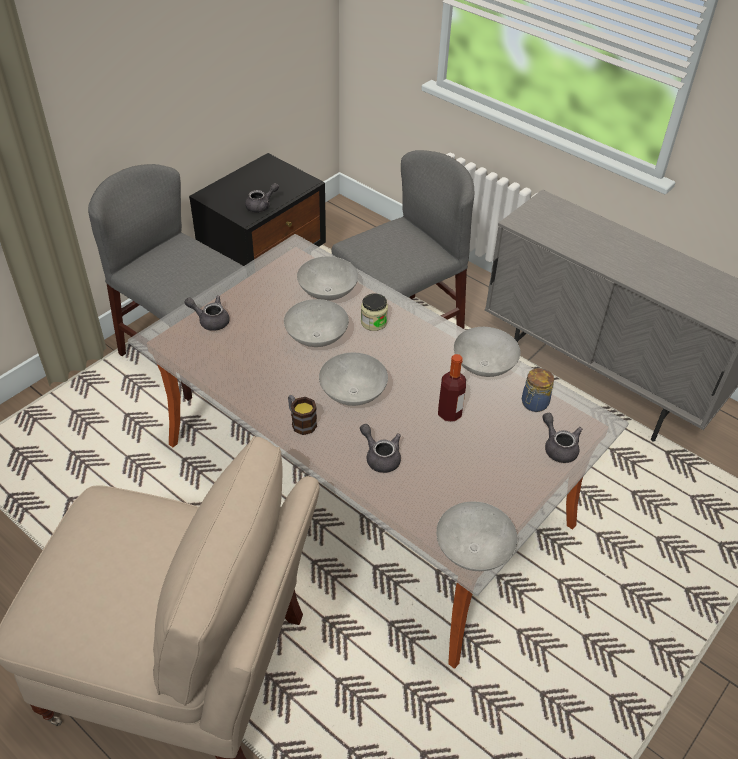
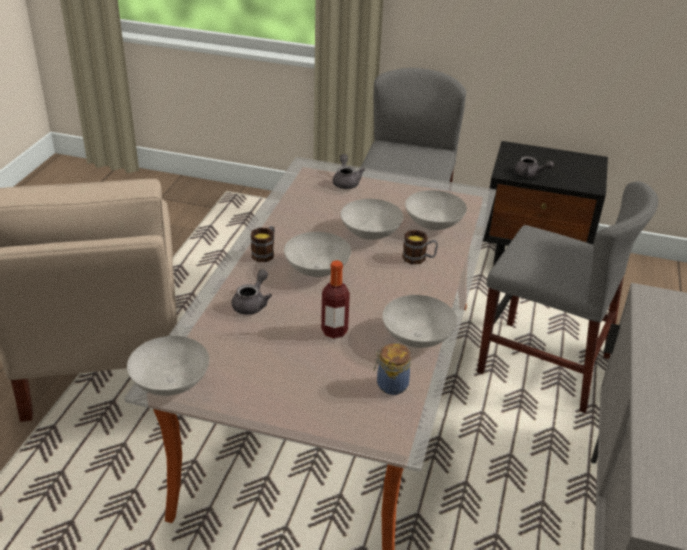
camera: 65 degrees right, 10 degrees down
jar [361,293,388,331] -> mug [402,230,438,264]
grey teapot [543,413,582,463] -> none

